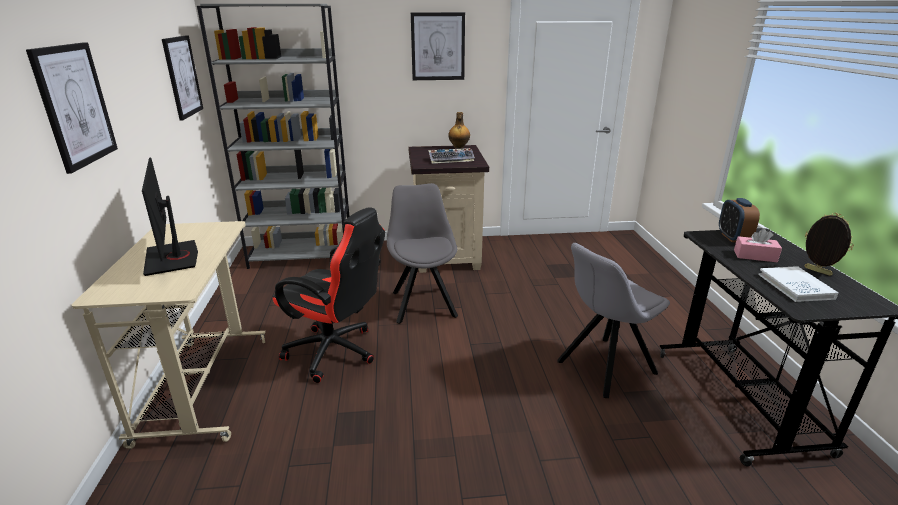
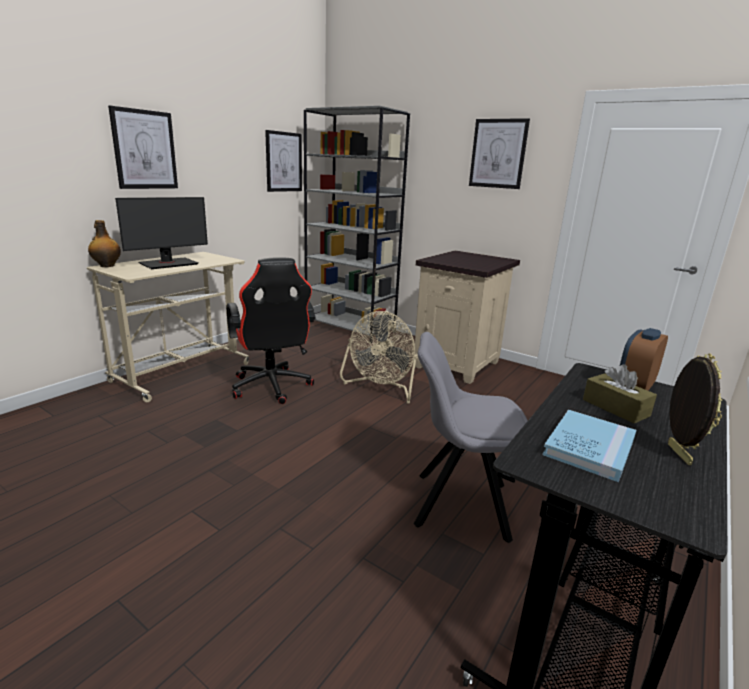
camera: 40 degrees right, 5 degrees down
monitor [142,158,198,276] -> monitor turned 150 degrees counterclockwise [115,197,208,269]
grey chair [387,183,458,324] -> beige fan [340,311,418,404]
keyboard [428,148,475,164] -> none
bottle [448,112,470,149] -> bottle moved to [88,220,121,267]
pink tissue box [734,228,782,262] -> brown tissue box [583,364,657,423]
white book [758,266,839,302] -> blue book [542,410,636,482]

